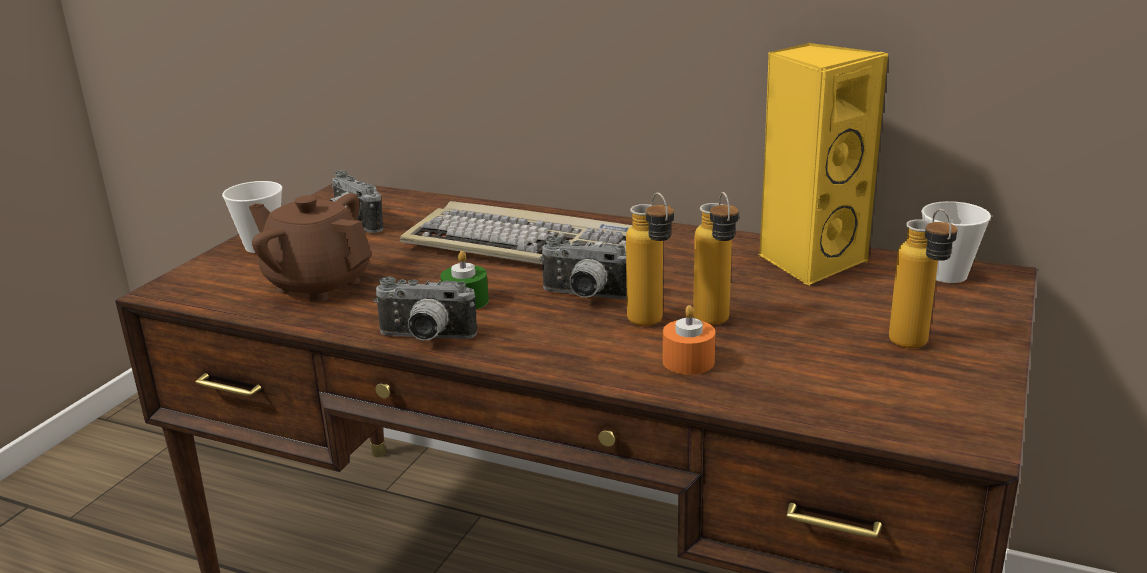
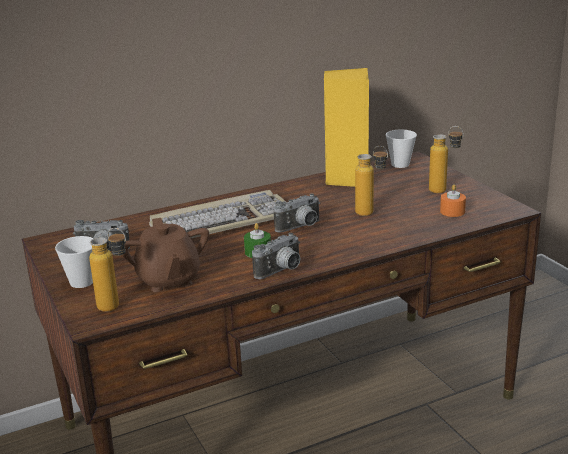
camera: 50 degrees left, 0 degrees up
brown teapot [249,193,372,303] -> brown teapot turned 90 degrees counterclockwise [122,218,209,292]
bottle [626,192,674,326] -> bottle moved to [89,228,126,312]
orange candle [663,305,715,375] -> orange candle moved to [440,184,466,217]

